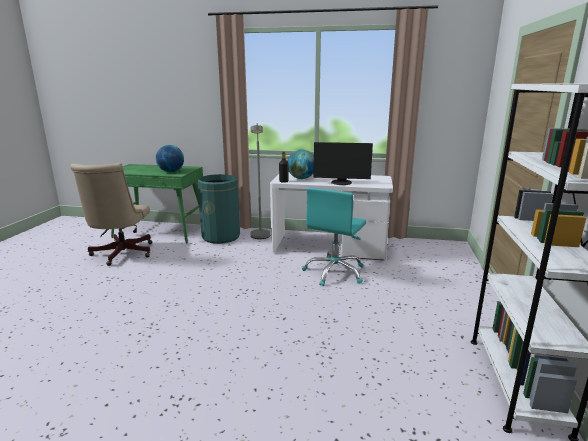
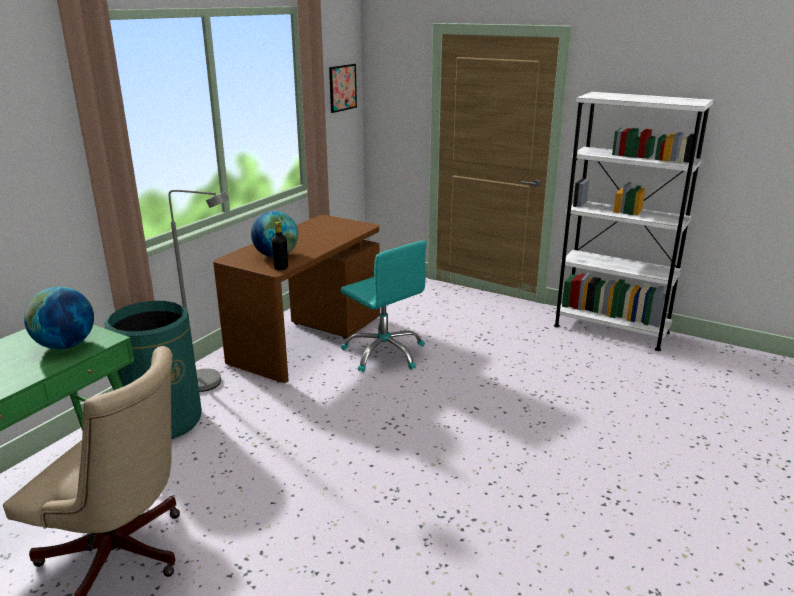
camera: 70 degrees left, 5 degrees up
white desk [270,172,393,260] -> brown desk [213,215,380,383]
monitor [314,142,373,185] -> none
none -> picture [329,64,357,113]

